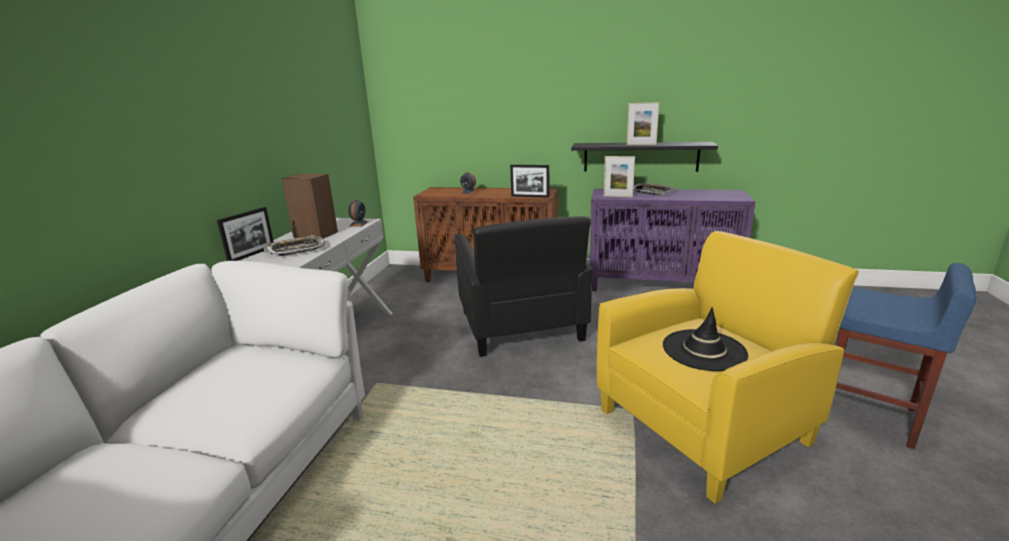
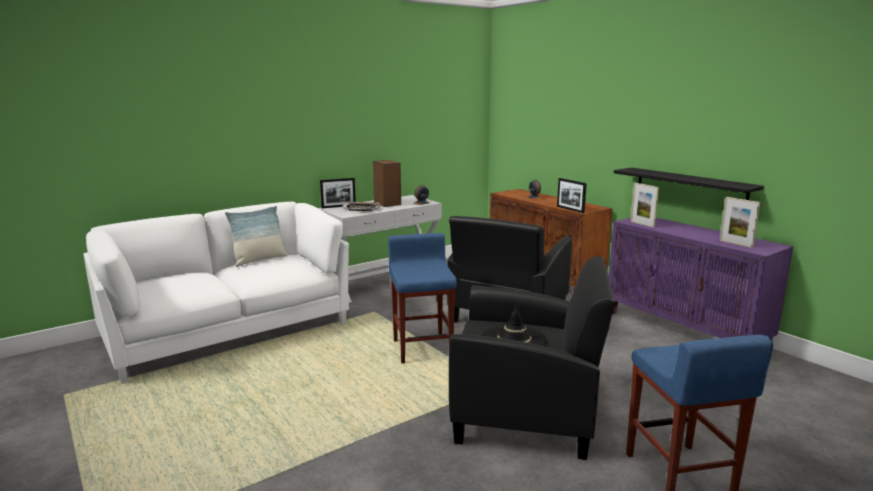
camera: 40 degrees right, 5 degrees down
yellow armchair [597,231,859,503] -> black armchair [449,256,615,460]
picture frame [627,102,659,145] -> picture frame moved to [719,197,760,248]
tray [633,183,675,195] -> none
none -> pillow [225,206,288,267]
none -> blue stool [388,233,457,364]

